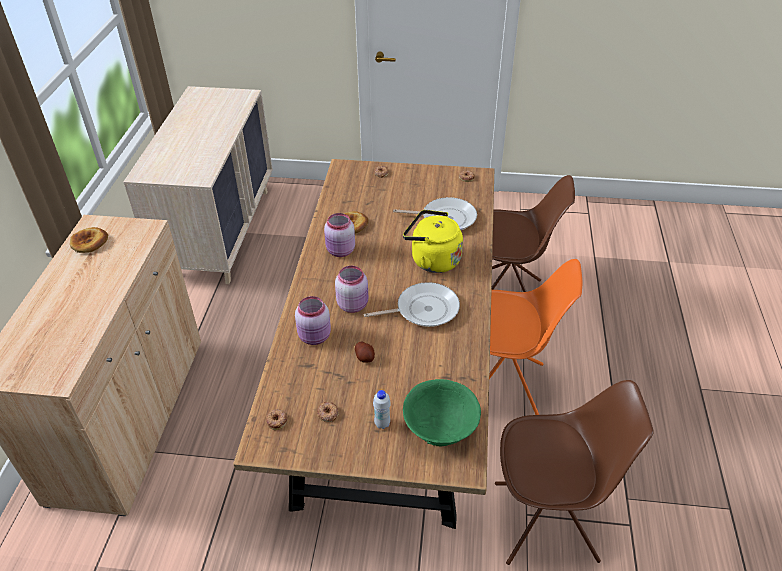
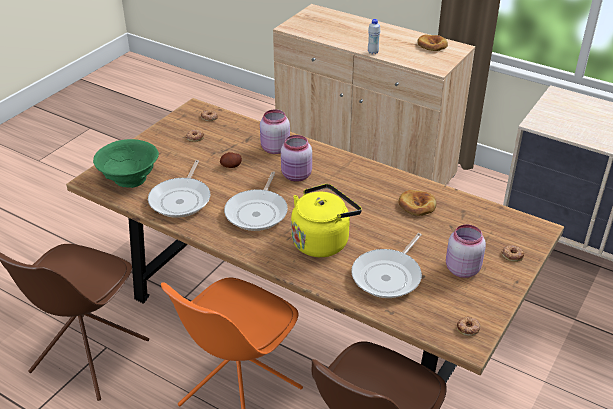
camera: 115 degrees right, 5 degrees down
pink jar [324,213,355,257] -> pink jar moved to [446,224,486,278]
white bottle [373,390,391,429] -> white bottle moved to [368,19,380,54]
none -> frying pan [148,160,210,218]

